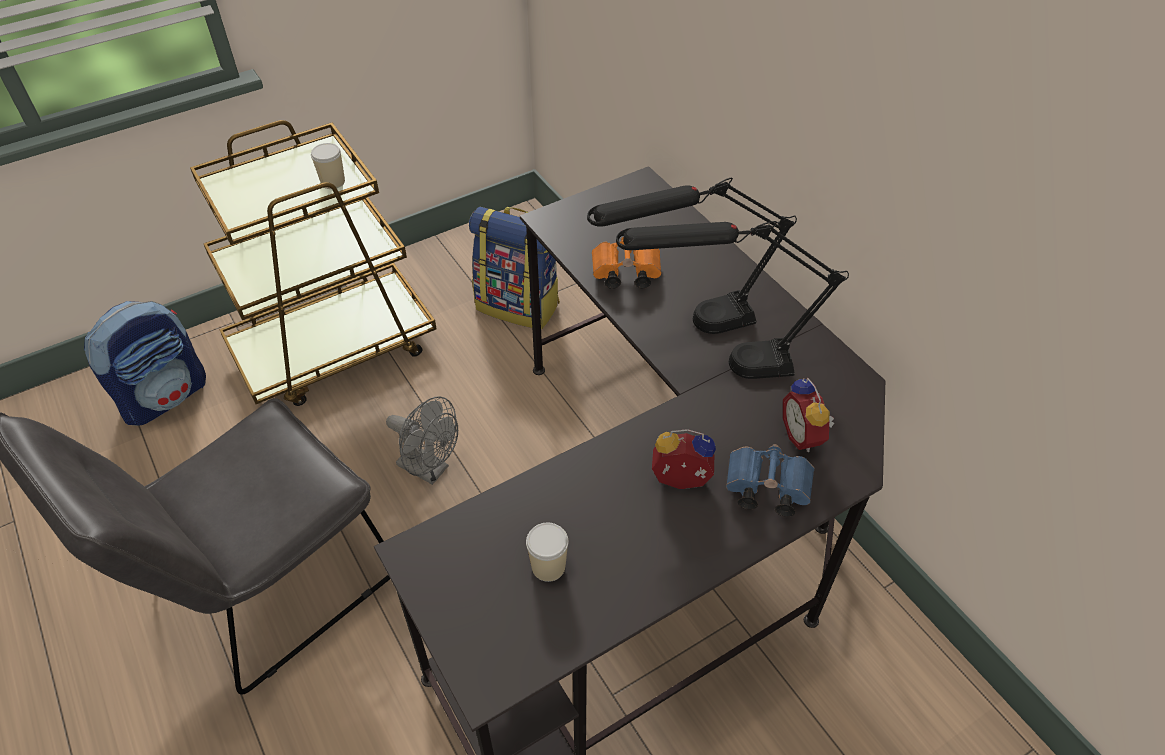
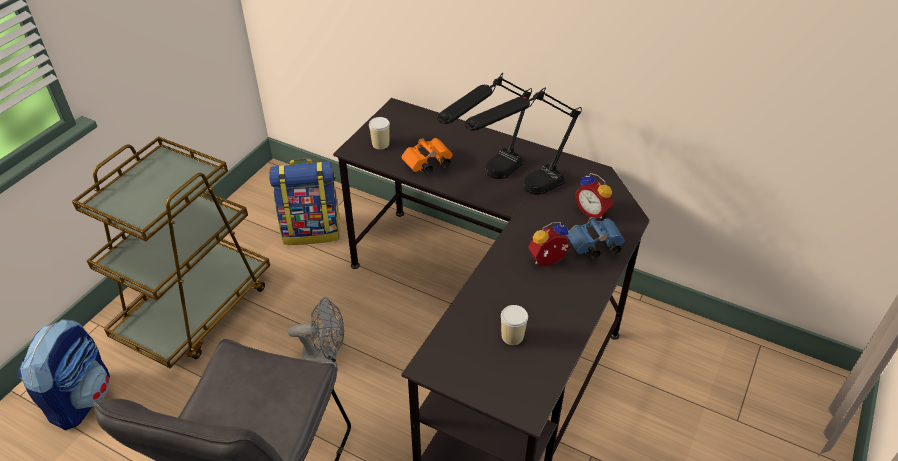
camera: 30 degrees left, 5 degrees down
cup [311,143,345,189] -> cup moved to [369,117,390,150]

